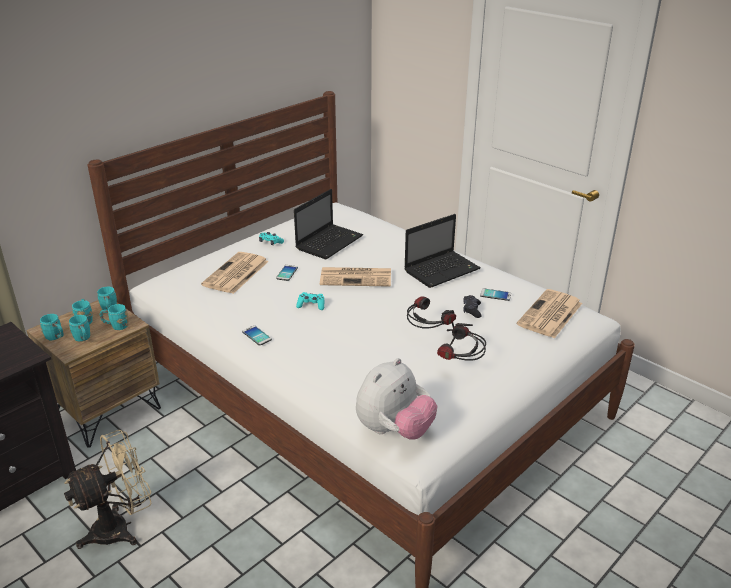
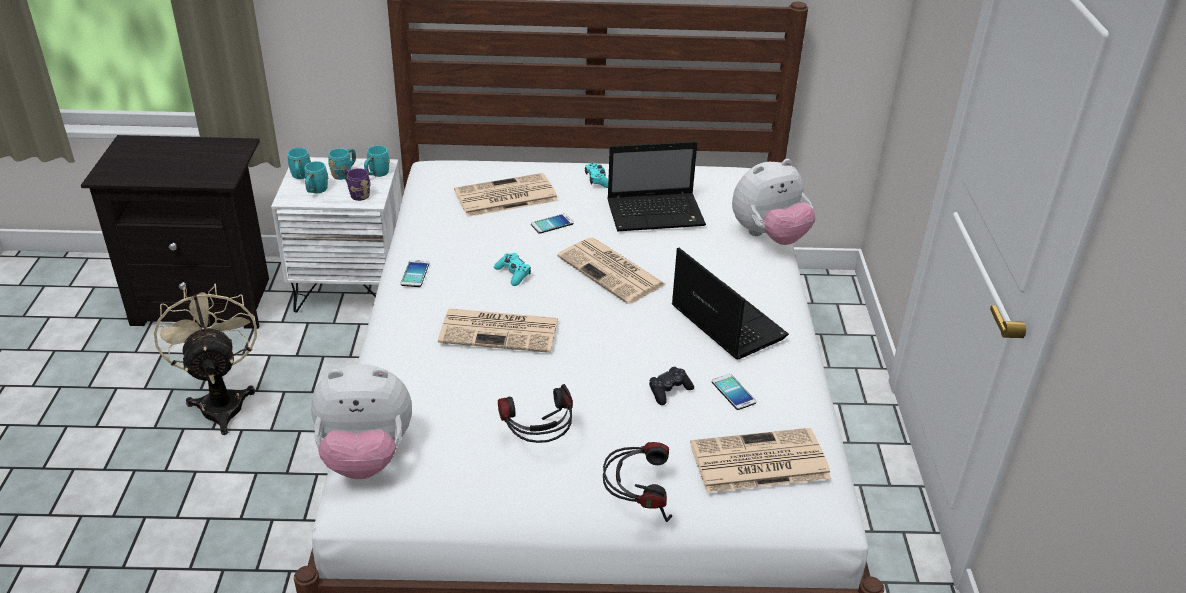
camera: 45 degrees right, 5 degrees up
brown nightstand [27,300,161,448] -> white nightstand [271,157,402,313]
beige fan [64,430,152,549] -> beige fan turned 120 degrees counterclockwise [154,284,257,435]
turquoise mug [100,304,129,330] -> purple mug [344,168,370,201]
laptop [404,214,481,288] -> laptop turned 135 degrees counterclockwise [672,248,789,359]
headphones [407,296,456,331] -> headphones moved to [603,442,672,522]
none -> newspaper [438,309,558,353]
none -> plush toy [732,159,816,245]

